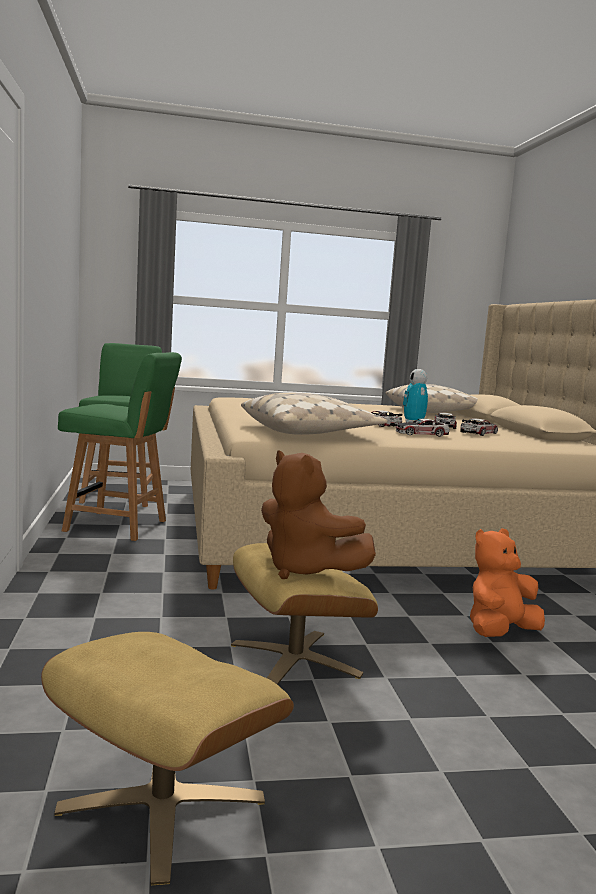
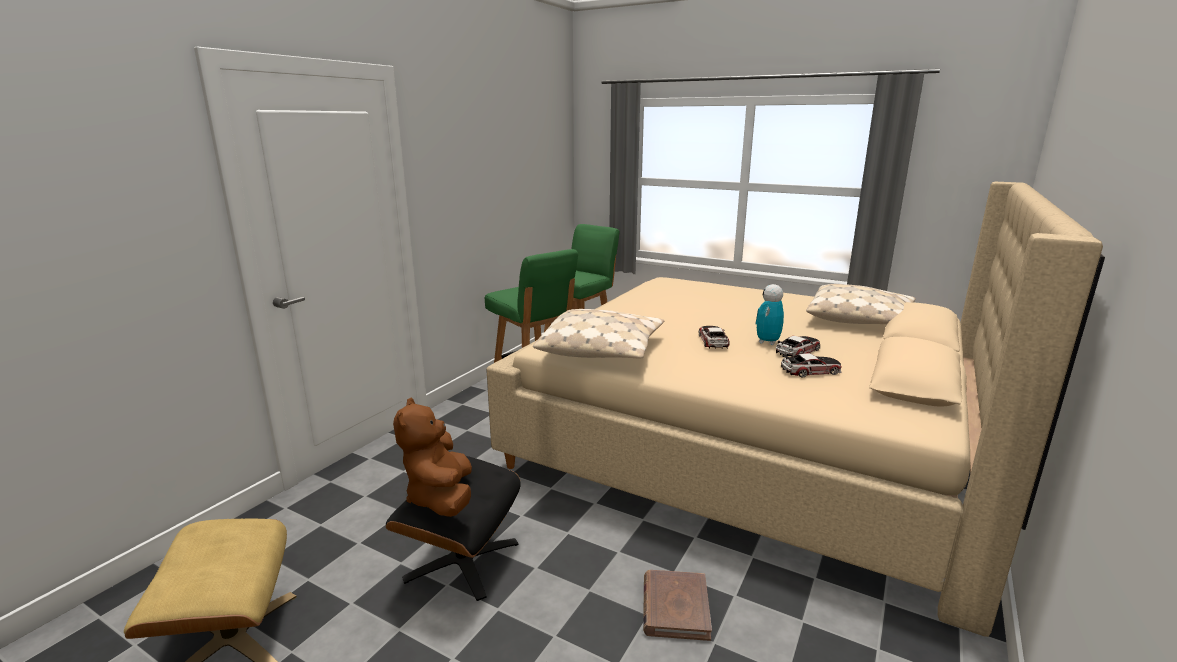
camera: 40 degrees right, 10 degrees up
beige ottoman [231,543,378,685] -> black ottoman [386,456,521,601]
toy car [396,419,450,437] -> none
orange plush toy [470,528,545,637] -> brown book [643,570,712,641]

